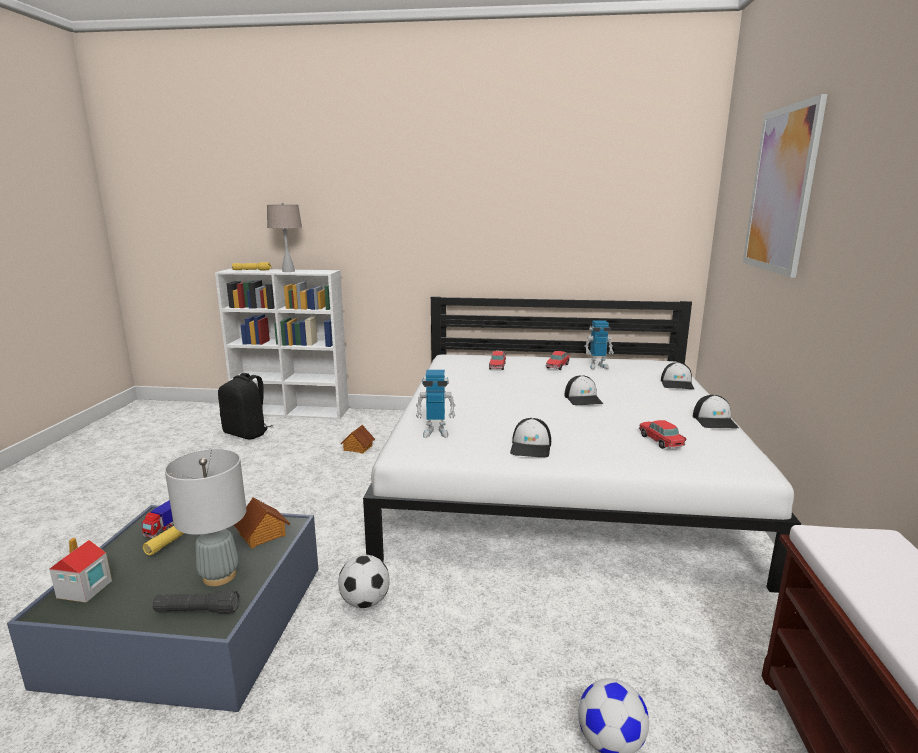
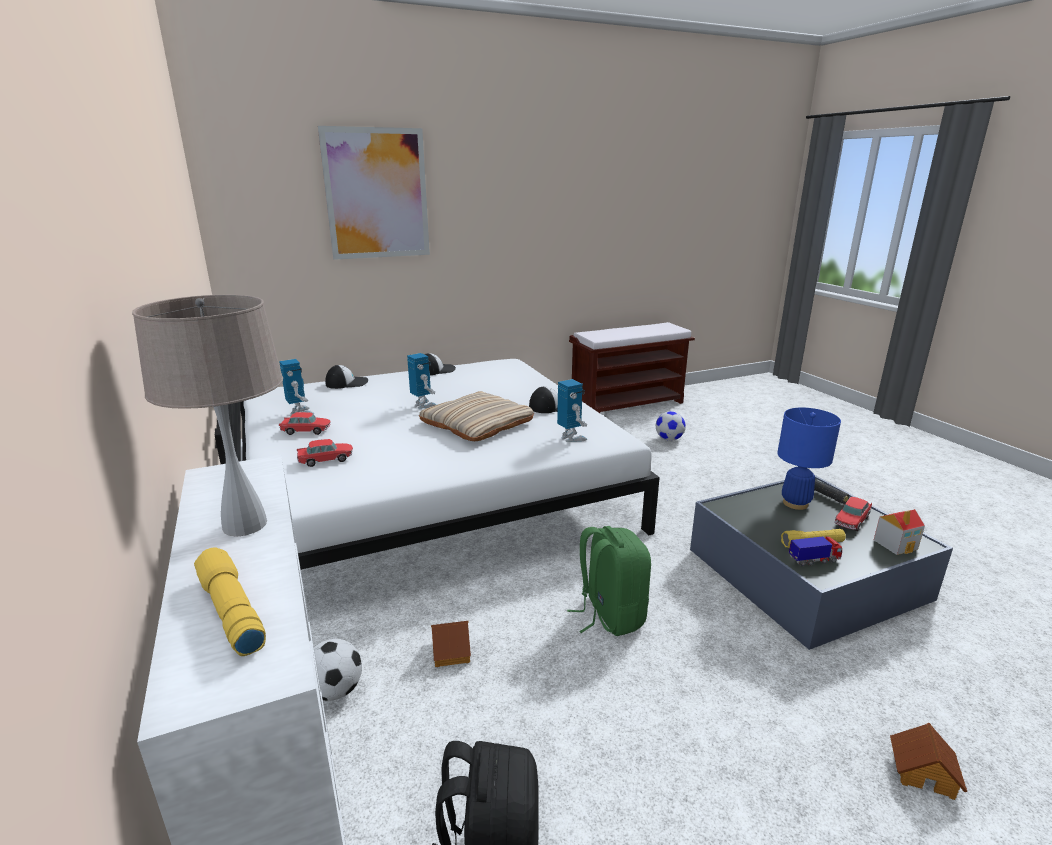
camera: 120 degrees left, 5 degrees up
grey table lamp [165,449,246,586] -> blue table lamp [777,408,841,510]
toy house [234,497,291,548] -> toy house moved to [890,723,967,800]
football [338,555,390,608] -> football moved to [314,639,362,701]
cap [564,375,603,405] -> toy robot [407,353,437,409]
toy car [639,420,686,449] -> toy car moved to [834,497,872,531]
none -> beige pillow [419,391,534,441]
none -> green backpack [567,526,651,636]

